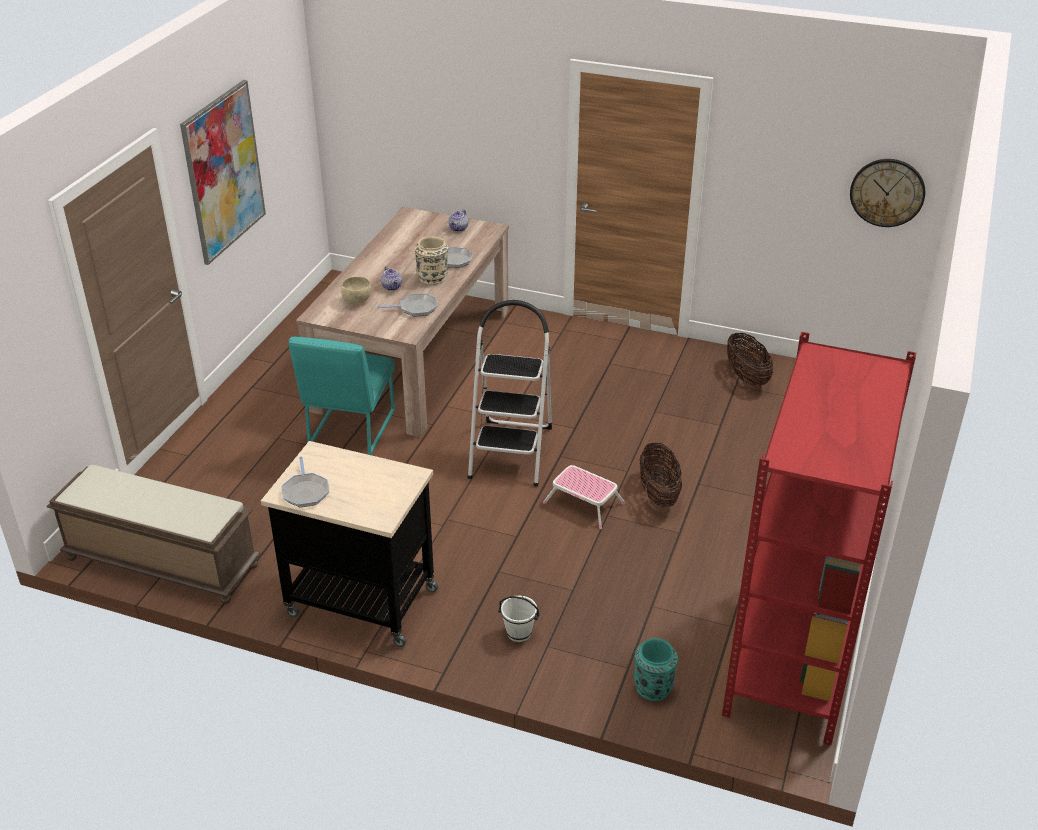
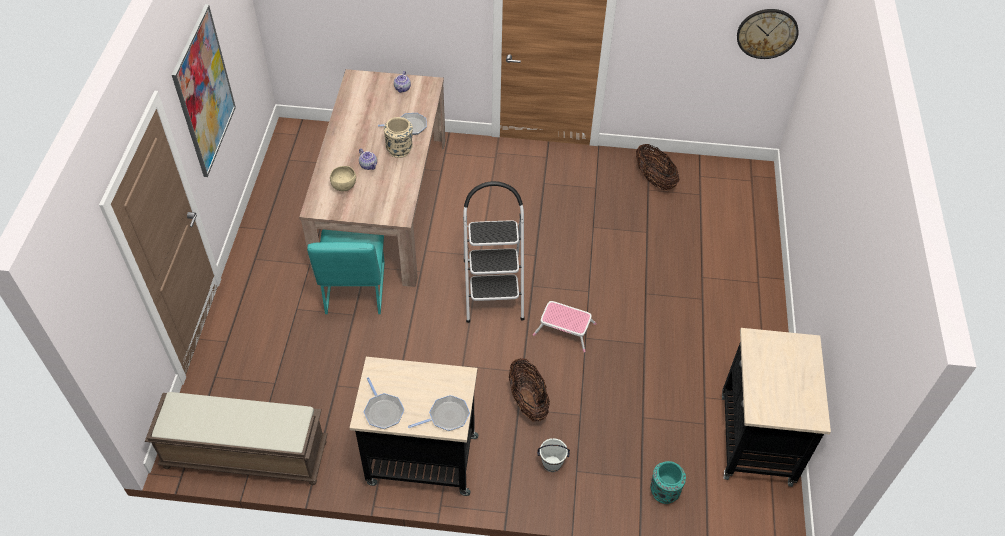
camera: 15 degrees left, 15 degrees up
frying pan [377,293,438,317] -> frying pan moved to [408,395,470,431]
basket [640,443,682,507] -> basket moved to [509,358,550,422]
red bookcase [722,332,916,745] -> black cart [722,328,831,487]

